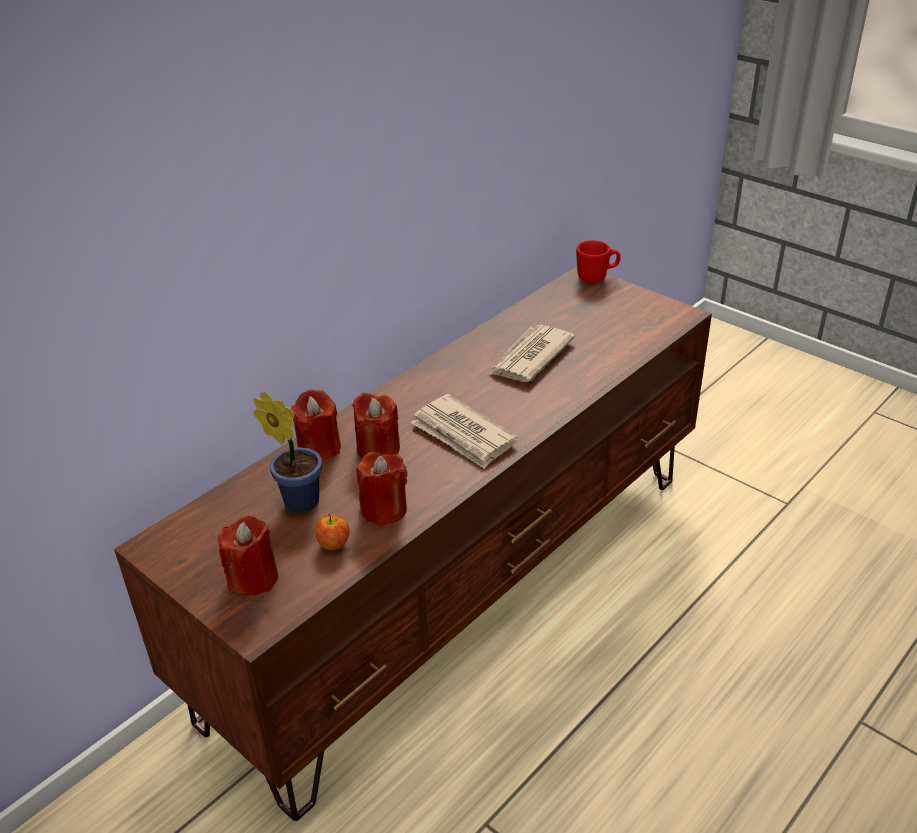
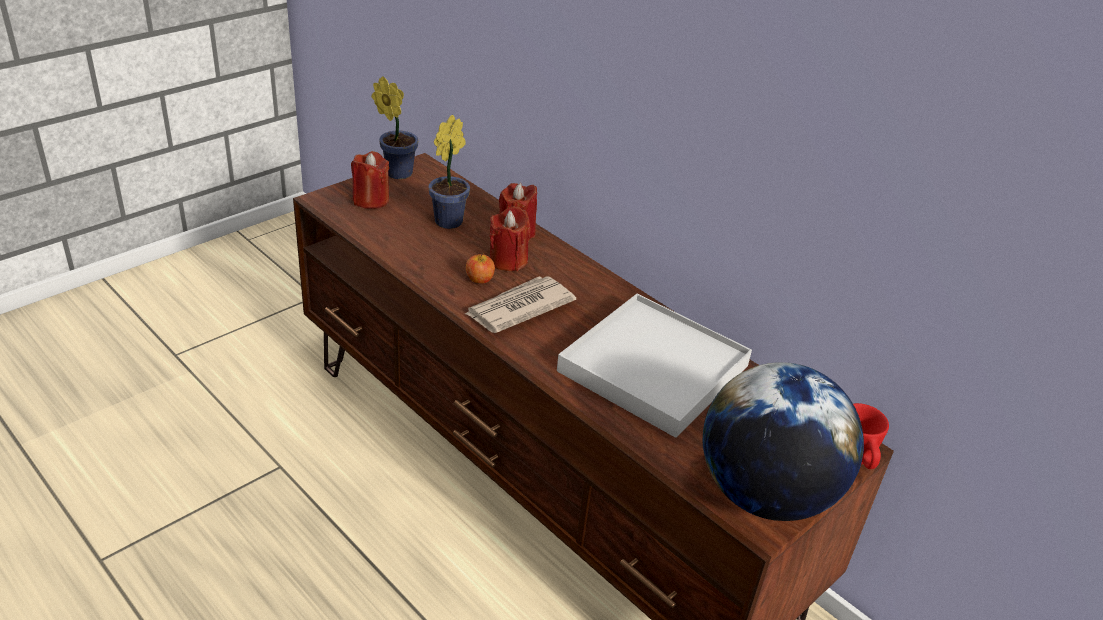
camera: 90 degrees right, 0 degrees up
apple [315,514,350,550] -> apple moved to [466,253,495,284]
red candle [357,452,407,526] -> none
newspaper [488,325,575,382] -> white tray [557,294,752,438]
none -> potted plant [371,76,418,179]
none -> globe [703,362,864,521]

